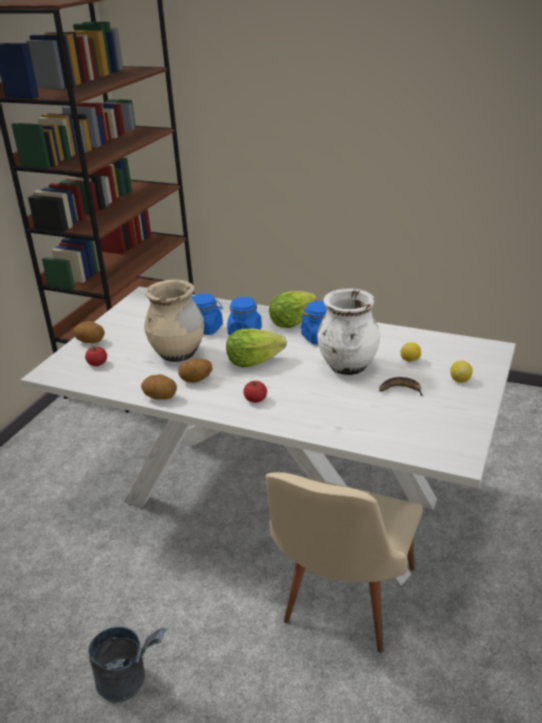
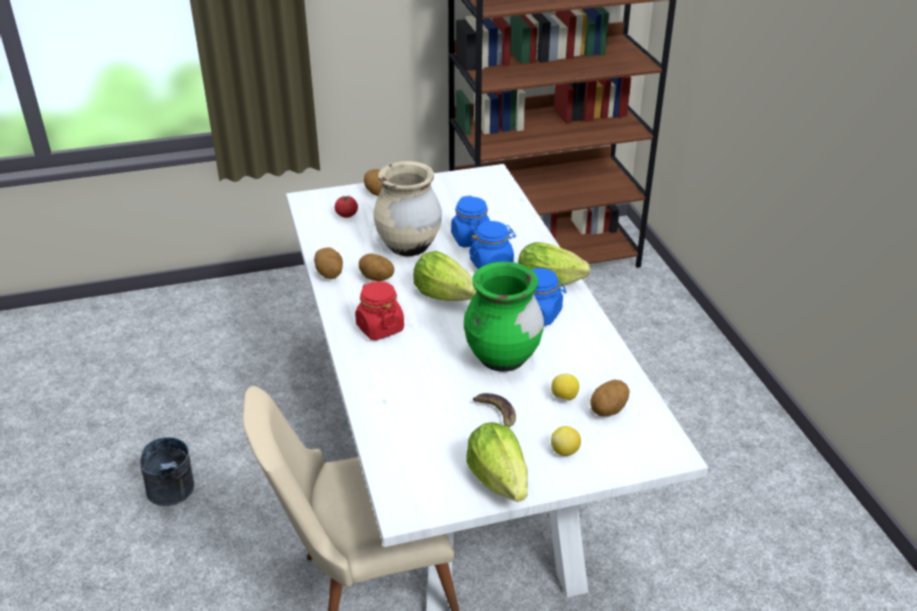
camera: 50 degrees right, 5 degrees up
tomato [243,381,267,403] -> red jar [355,281,404,340]
white vase [317,288,380,375] -> green vase [464,262,544,372]
none -> lettuce [466,422,528,502]
none -> potato [590,379,630,416]

